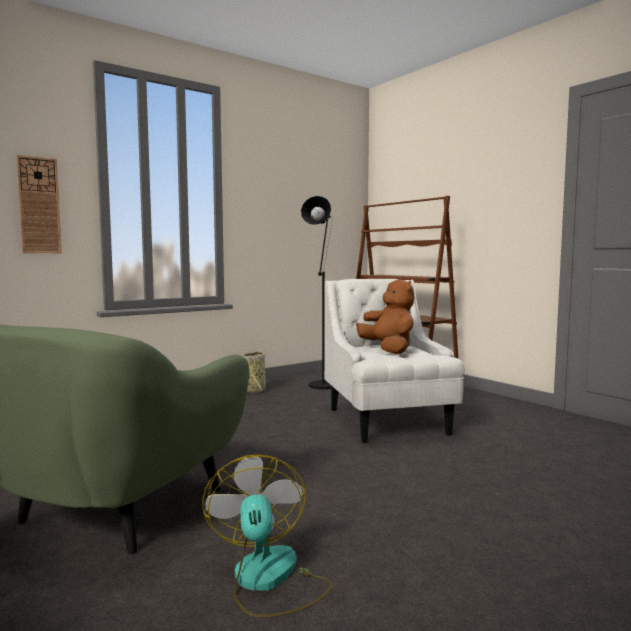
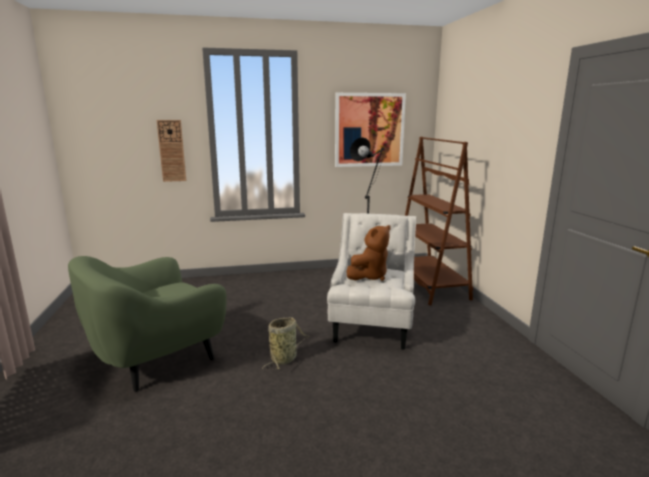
camera: 25 degrees right, 10 degrees up
fan [202,454,332,618] -> none
basket [242,351,267,393] -> basket moved to [263,317,309,370]
brown plush toy [356,278,414,354] -> brown plush toy turned 45 degrees clockwise [346,225,390,281]
none -> picture [335,93,406,167]

